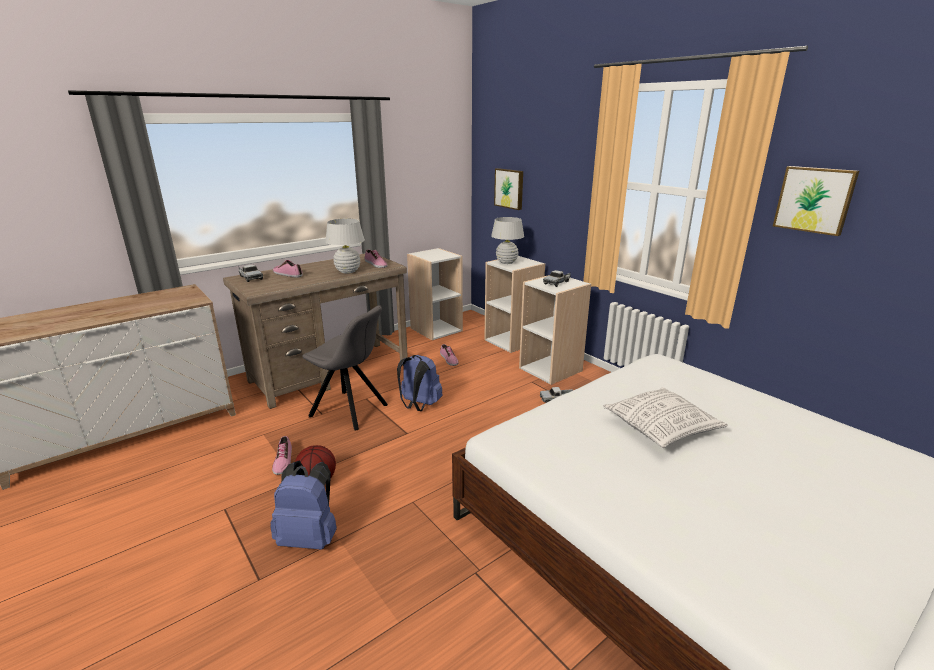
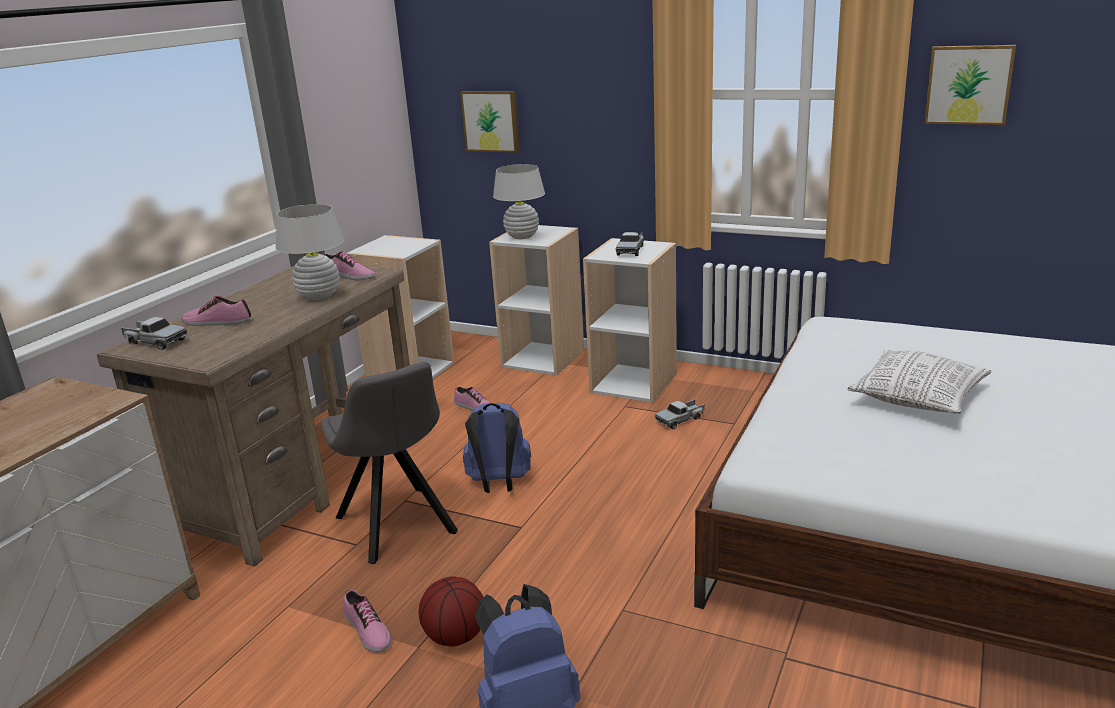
camera: 25 degrees left, 0 degrees up
grey chair [302,305,388,430] -> grey chair turned 60 degrees clockwise [320,362,458,564]

